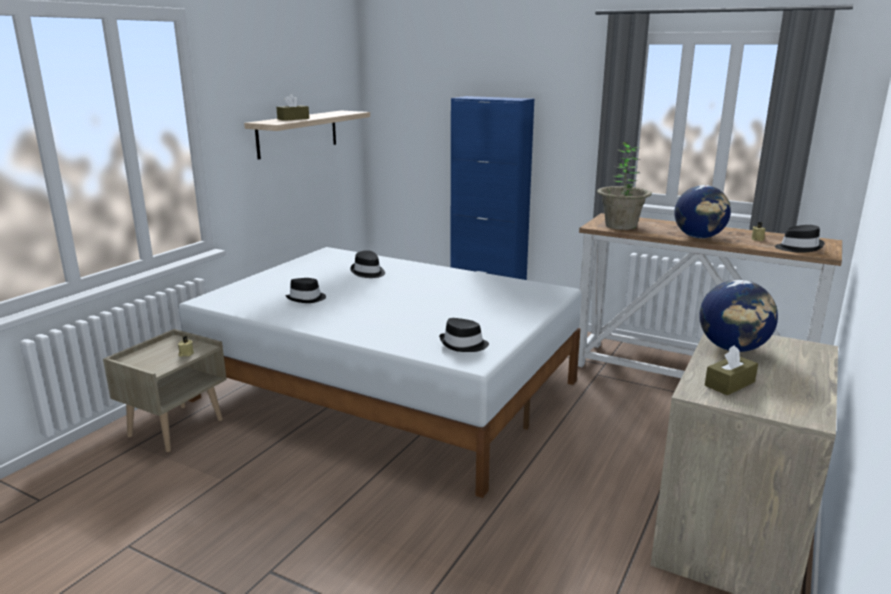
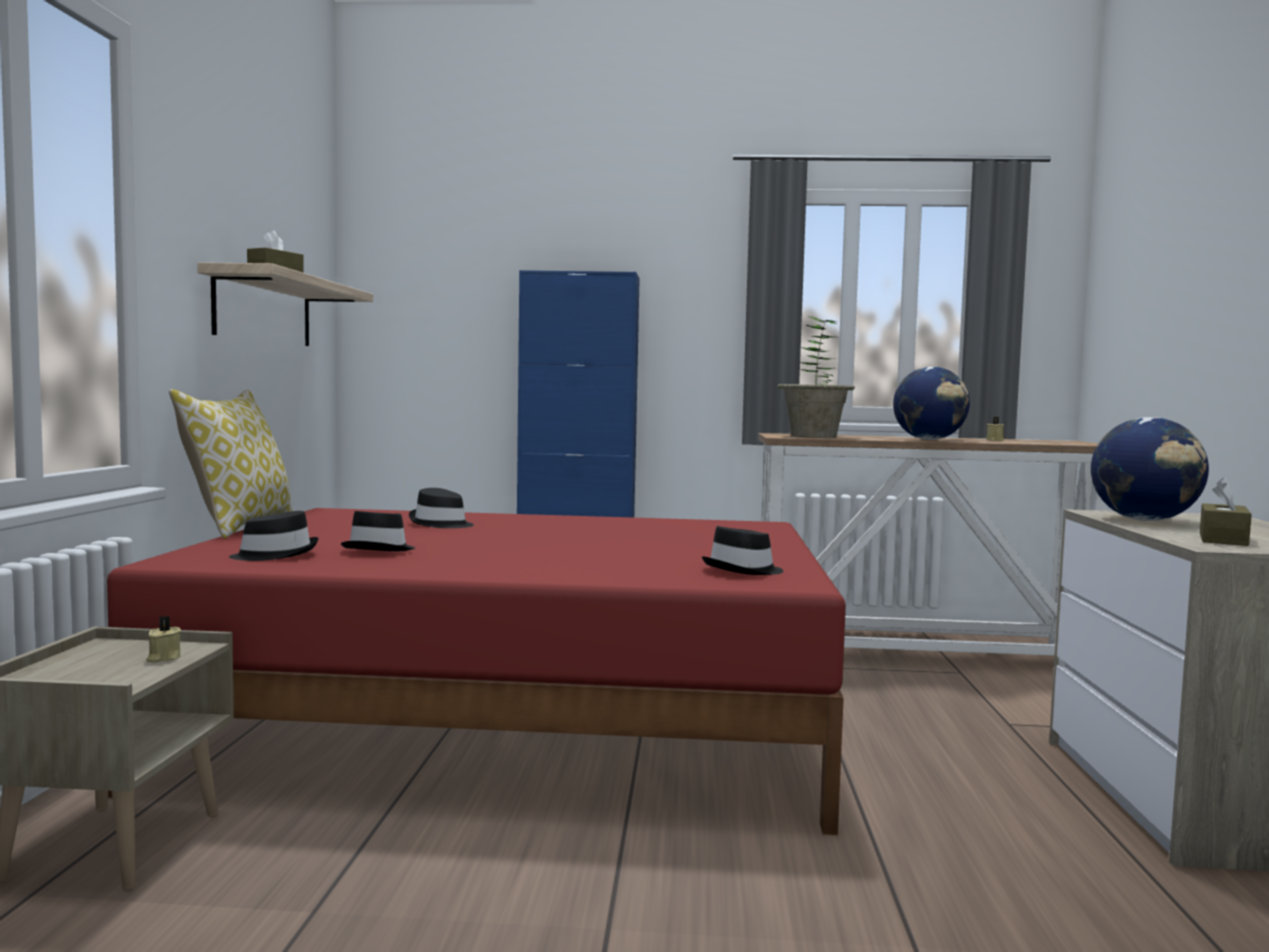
camera: 25 degrees left, 15 degrees down
white bed [179,247,582,498] -> red bed [107,508,846,835]
black hat [775,225,825,253] -> black hat moved to [229,511,319,561]
none -> pillow [169,389,293,539]

